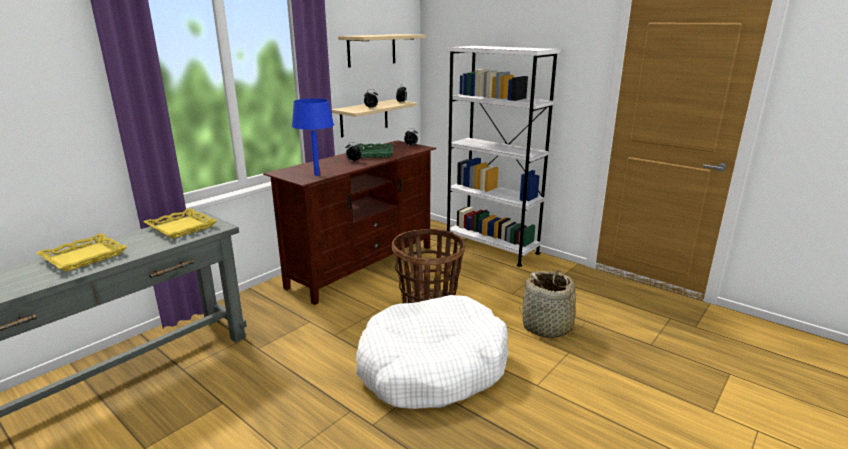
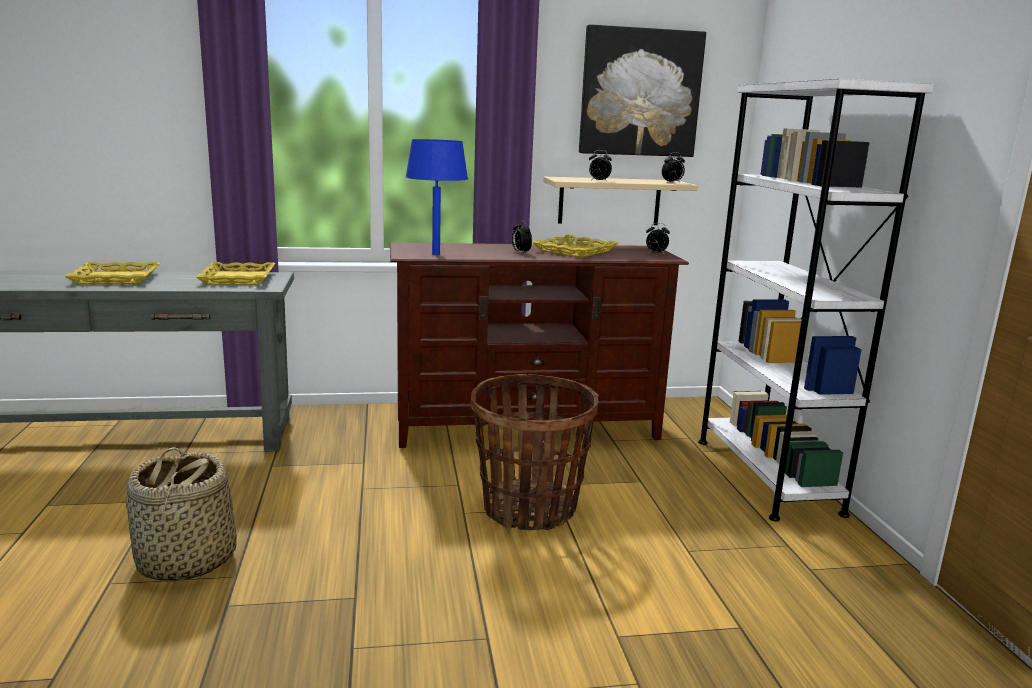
camera: 40 degrees right, 5 degrees down
beige shelf [338,34,426,67] -> picture [579,24,706,157]
white dog bed [356,295,508,409] -> none
green tray [357,143,393,158] -> yellow tray [532,235,618,258]
basket [519,270,585,338] -> basket moved to [126,447,237,581]

